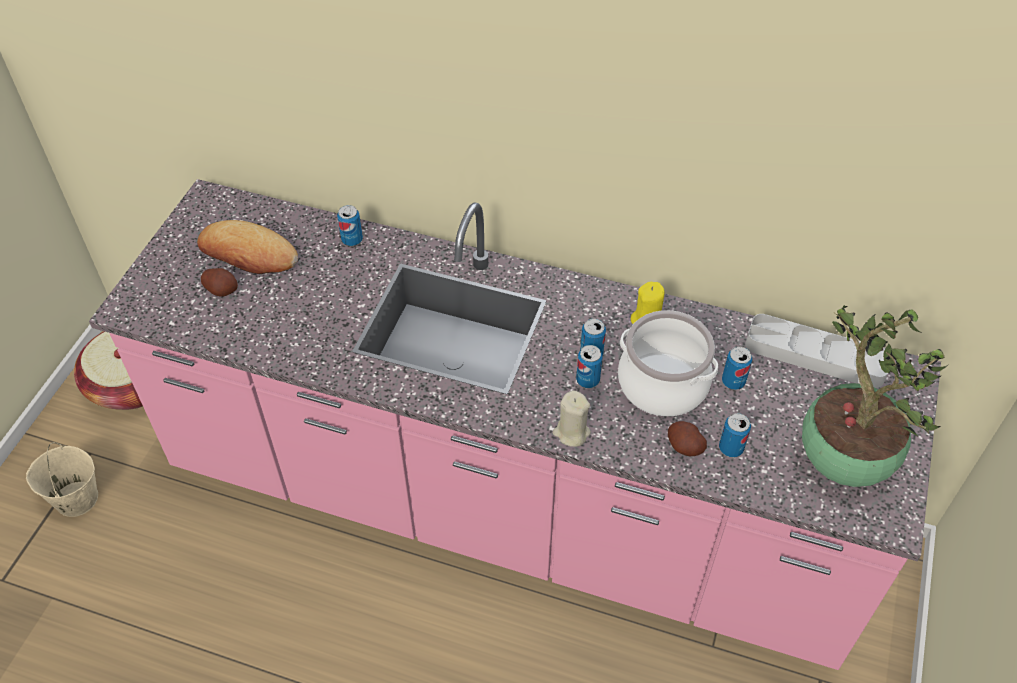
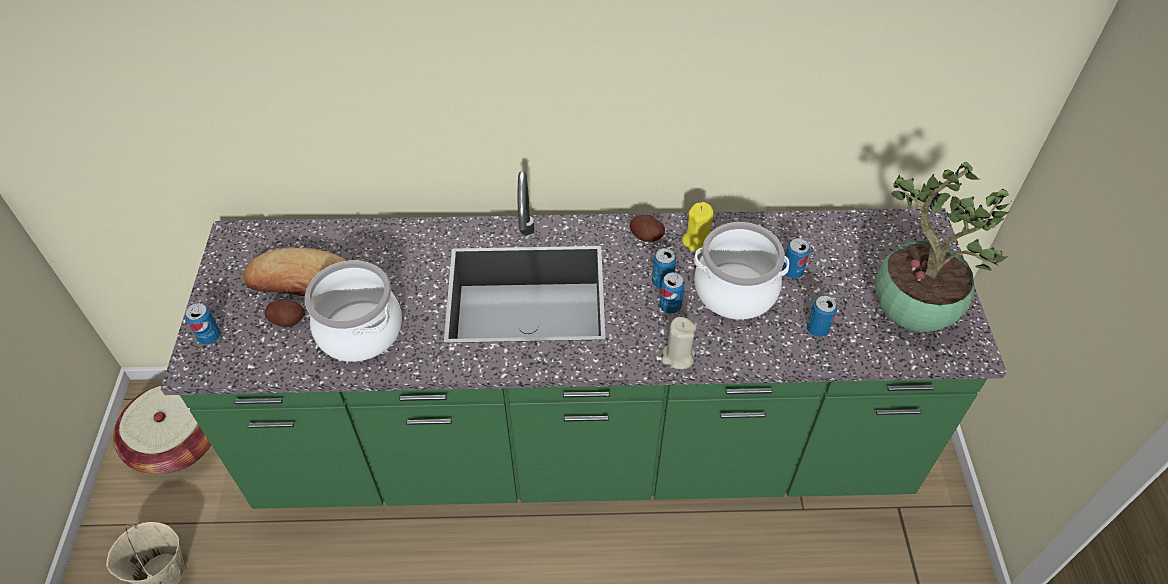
camera: 20 degrees left, 0 degrees up
pink counter [89,179,941,670] -> green counter [161,171,1007,509]
can [337,205,363,246] -> can moved to [185,303,221,345]
potato [668,421,707,456] -> potato moved to [630,215,665,242]
grey tray [745,314,888,388] -> none
none -> cooking pot [305,260,402,362]

